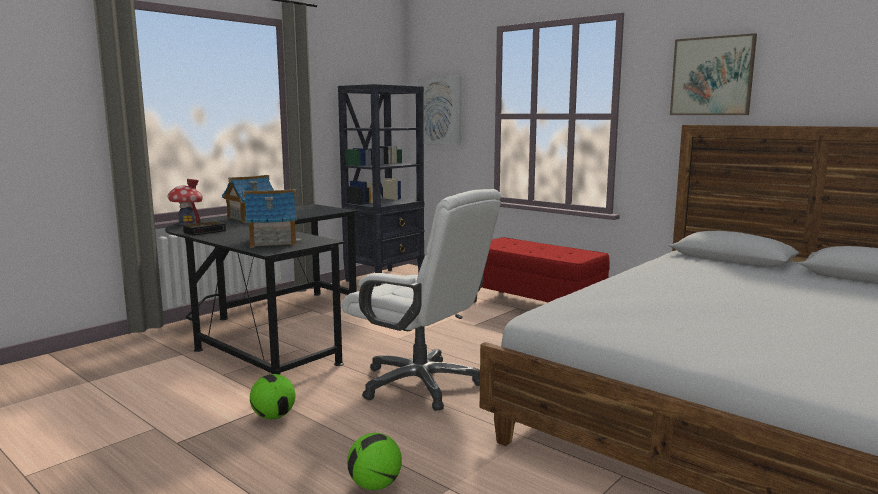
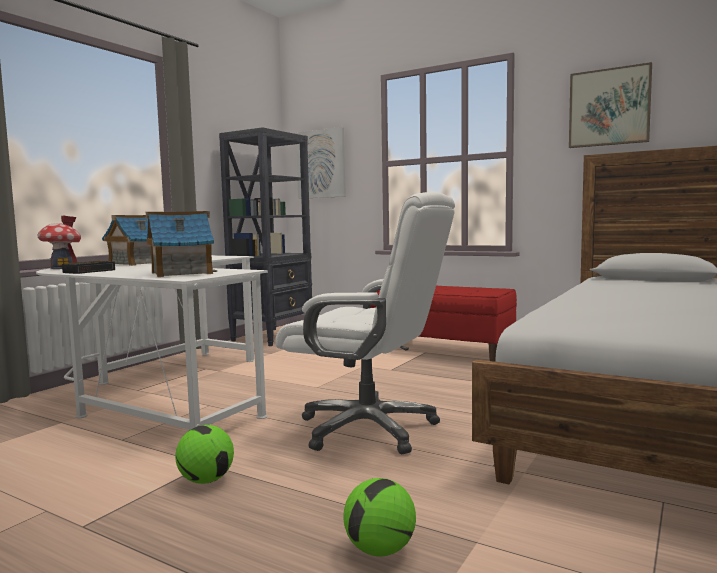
camera: 10 degrees left, 5 degrees down
black desk [165,204,358,375] -> white desk [36,255,268,430]

